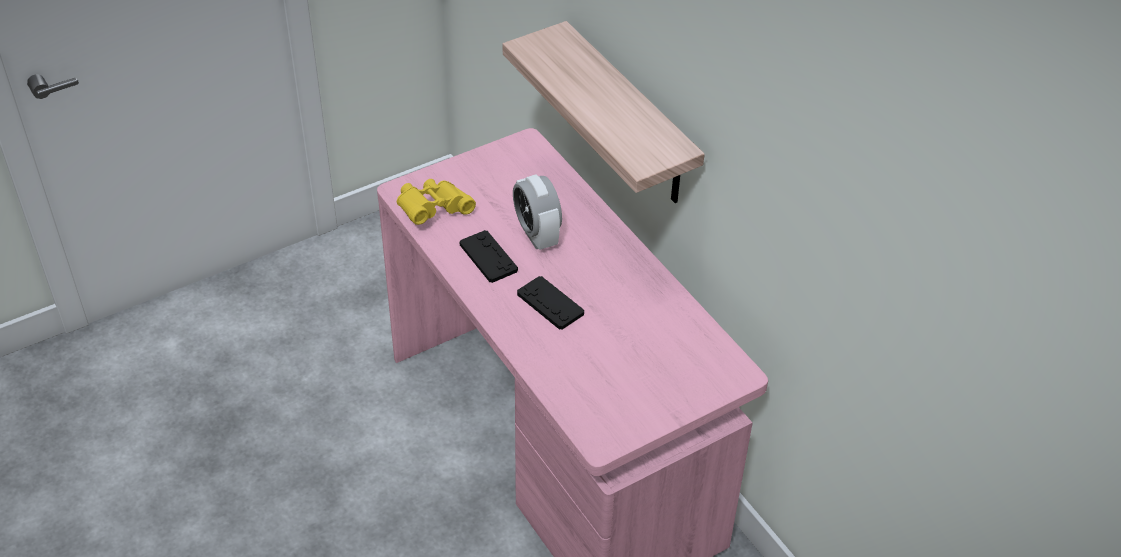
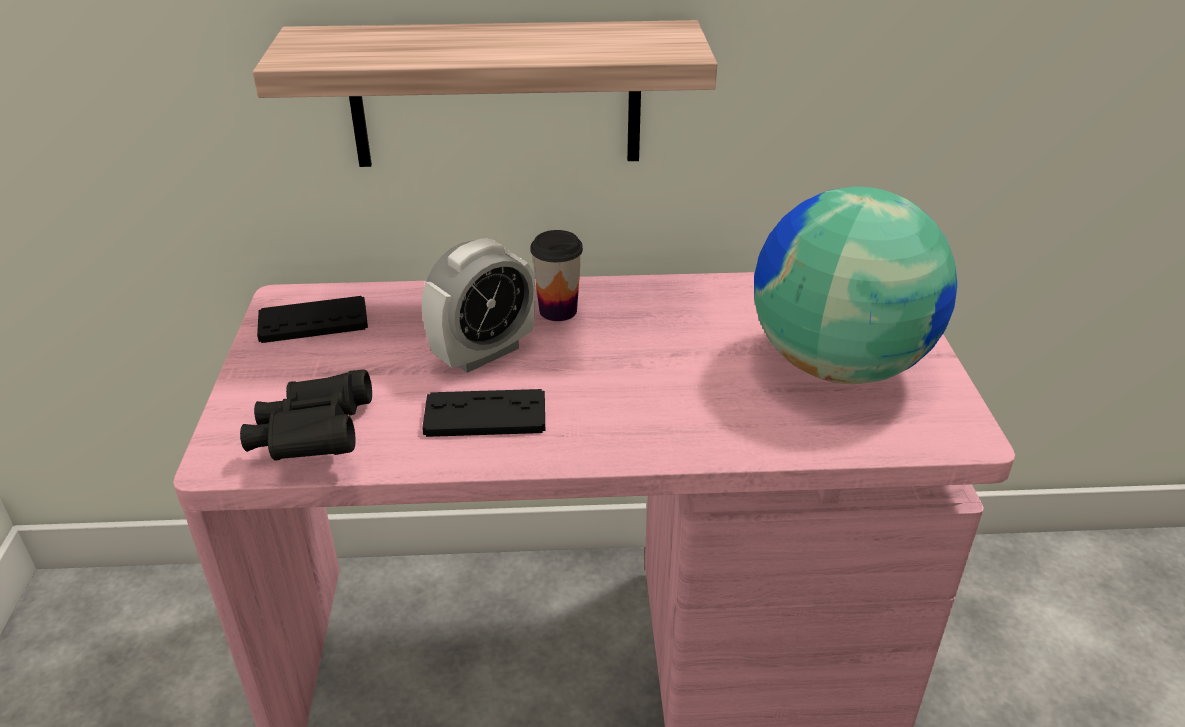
camera: 60 degrees left, 10 degrees down
yellow binoculars [397,179,476,225] -> black binoculars [240,369,372,461]
alarm clock [513,174,562,250] -> alarm clock turned 45 degrees counterclockwise [422,238,536,373]
black game controller [517,276,584,330] -> black game controller moved to [257,296,368,343]
none -> cup [531,230,583,321]
none -> globe [754,187,957,384]

